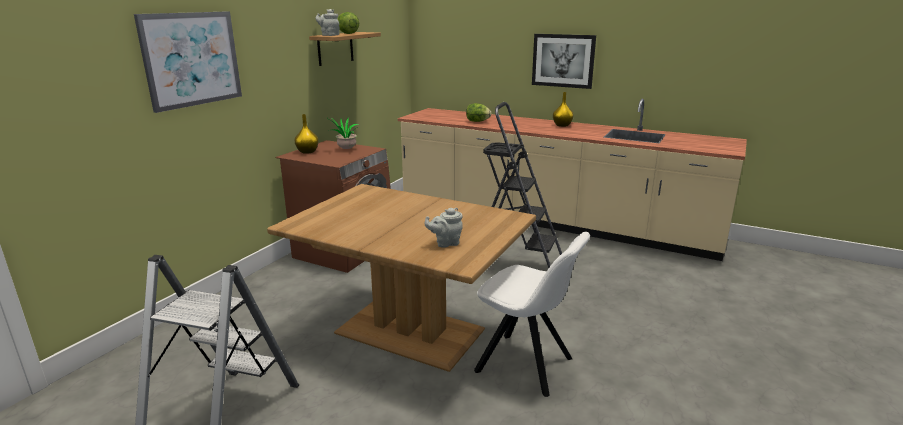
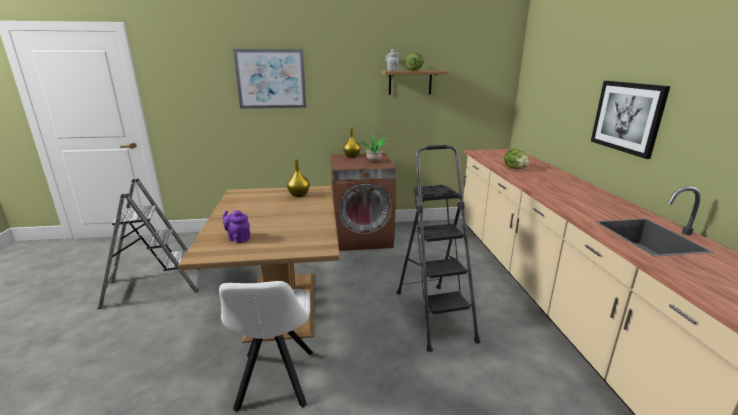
camera: 55 degrees right, 0 degrees up
grey teapot [425,208,463,248] -> purple teapot [222,210,250,243]
yellow vase [553,92,574,127] -> yellow vase moved to [287,160,310,197]

